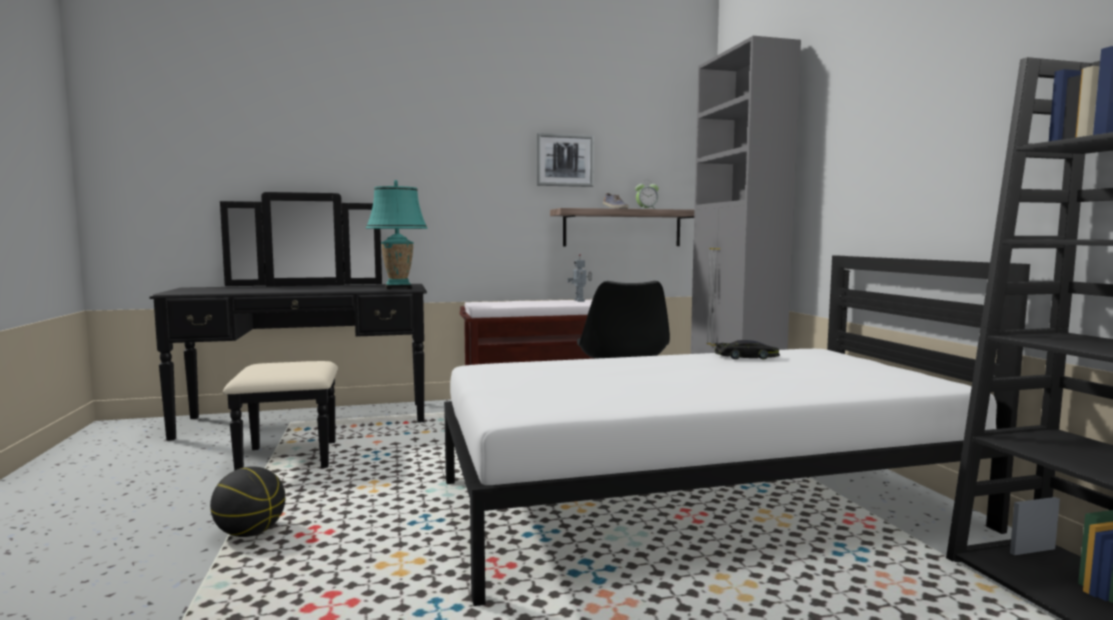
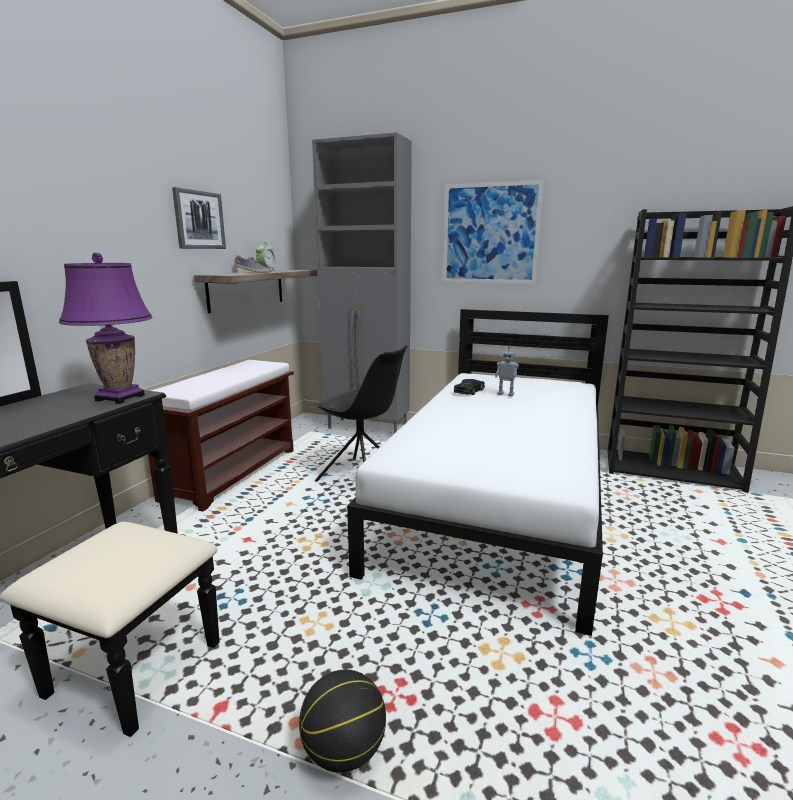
camera: 55 degrees left, 10 degrees up
turquoise table lamp [366,180,428,290] -> purple table lamp [59,252,153,404]
toy robot [568,254,592,302] -> toy robot moved to [495,347,519,396]
none -> picture [443,180,544,284]

